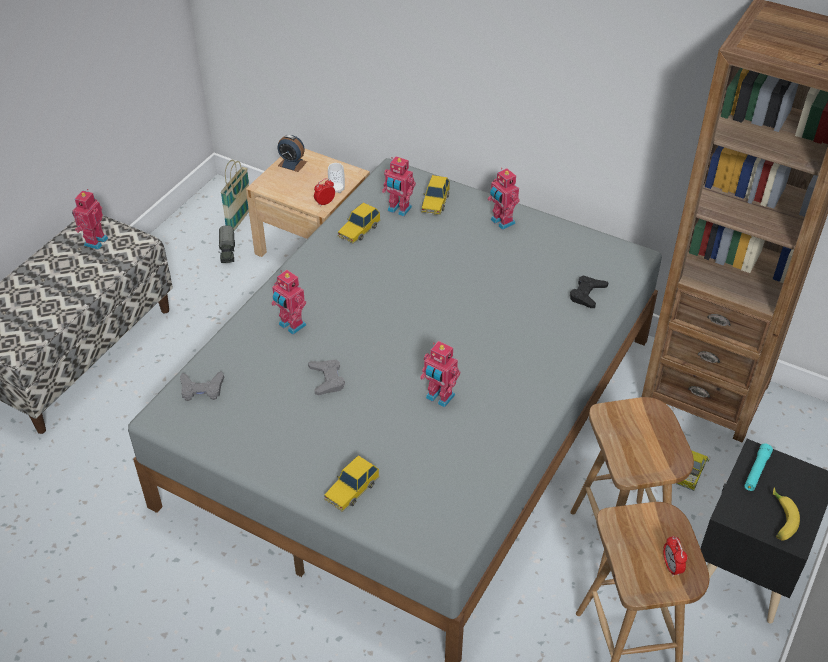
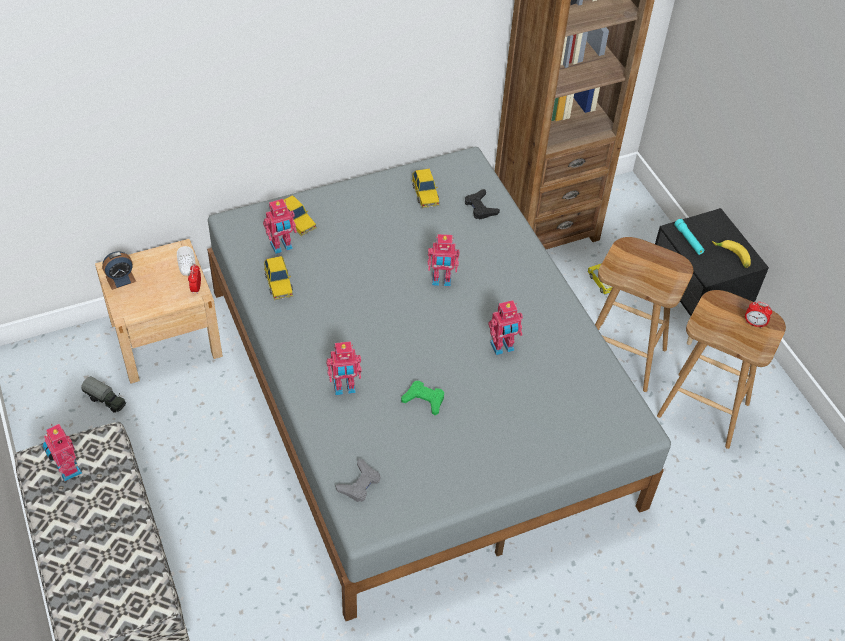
camera: 55 degrees left, 5 degrees up
basket [220,160,249,231] -> none
grey game controller [308,359,345,395] -> green game controller [401,381,444,415]
toy car [324,455,380,512] -> toy car moved to [412,169,440,208]
toy robot [488,168,520,230] -> toy robot moved to [427,234,460,287]

